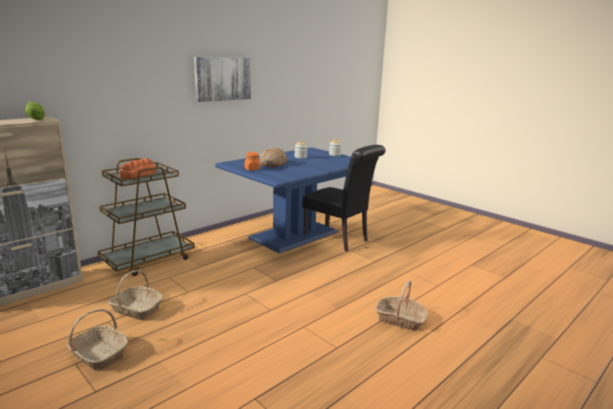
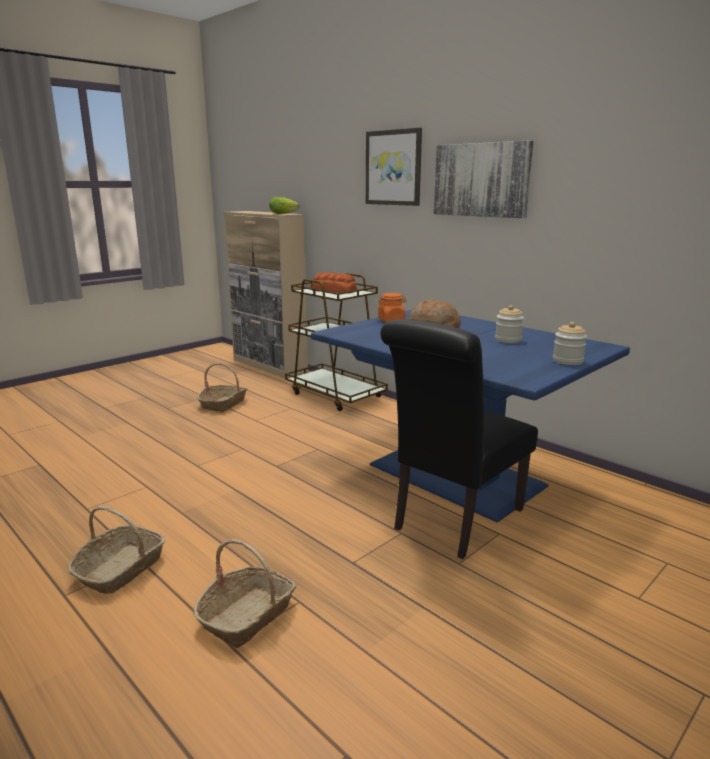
camera: 90 degrees right, 0 degrees up
basket [66,309,128,371] -> basket moved to [193,539,296,648]
none -> picture [366,128,422,206]

